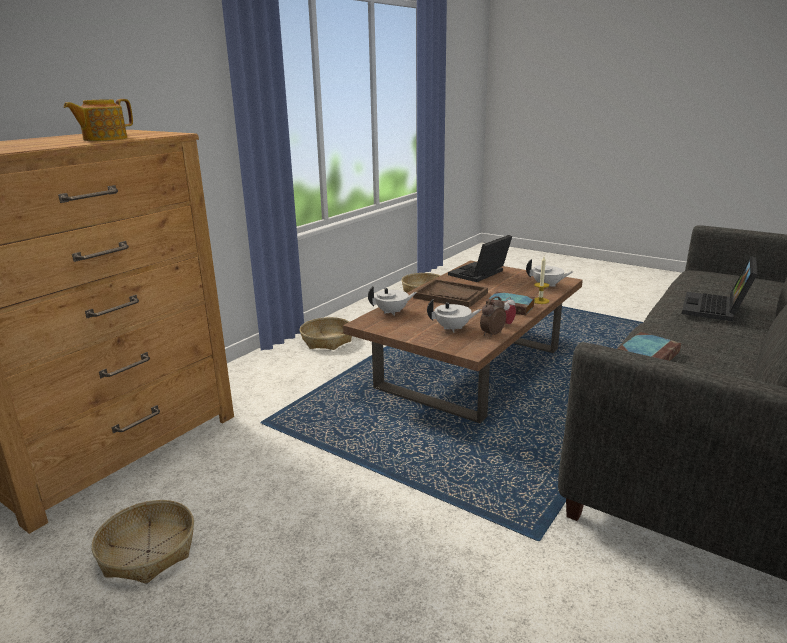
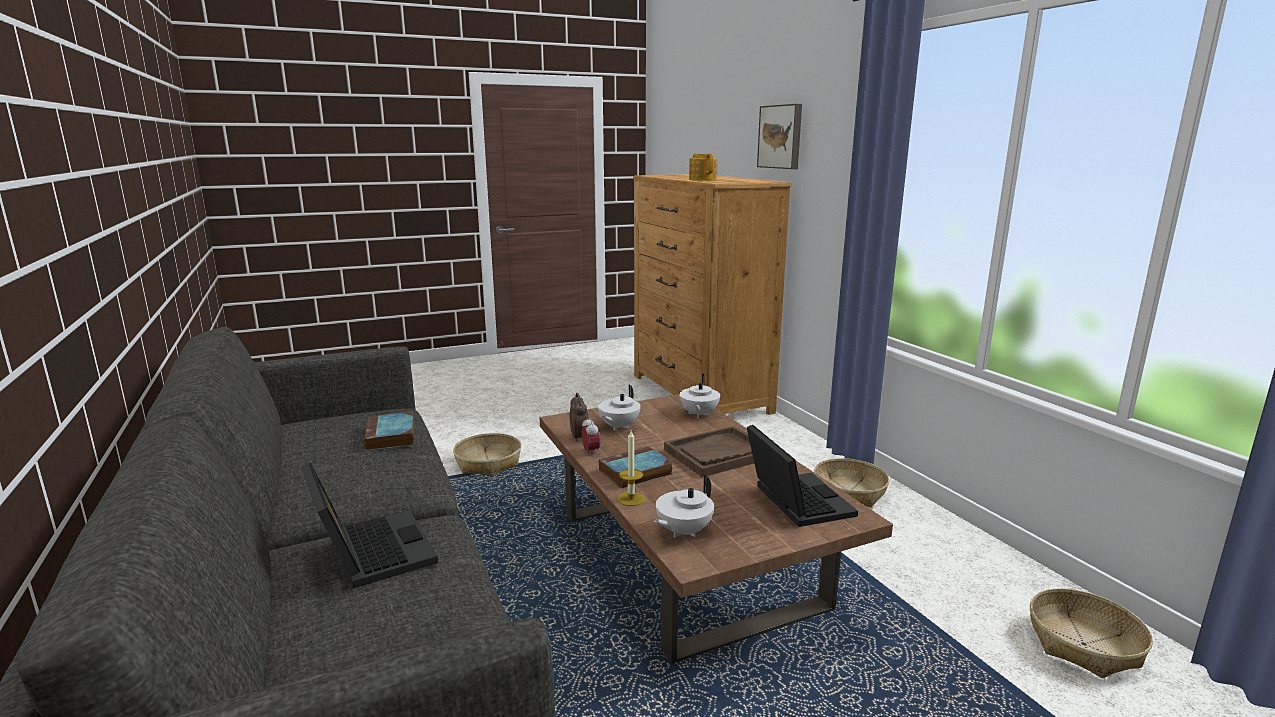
camera: 120 degrees right, 5 degrees down
basket [92,500,194,584] -> basket moved to [453,433,521,476]
none -> picture [757,104,802,169]

